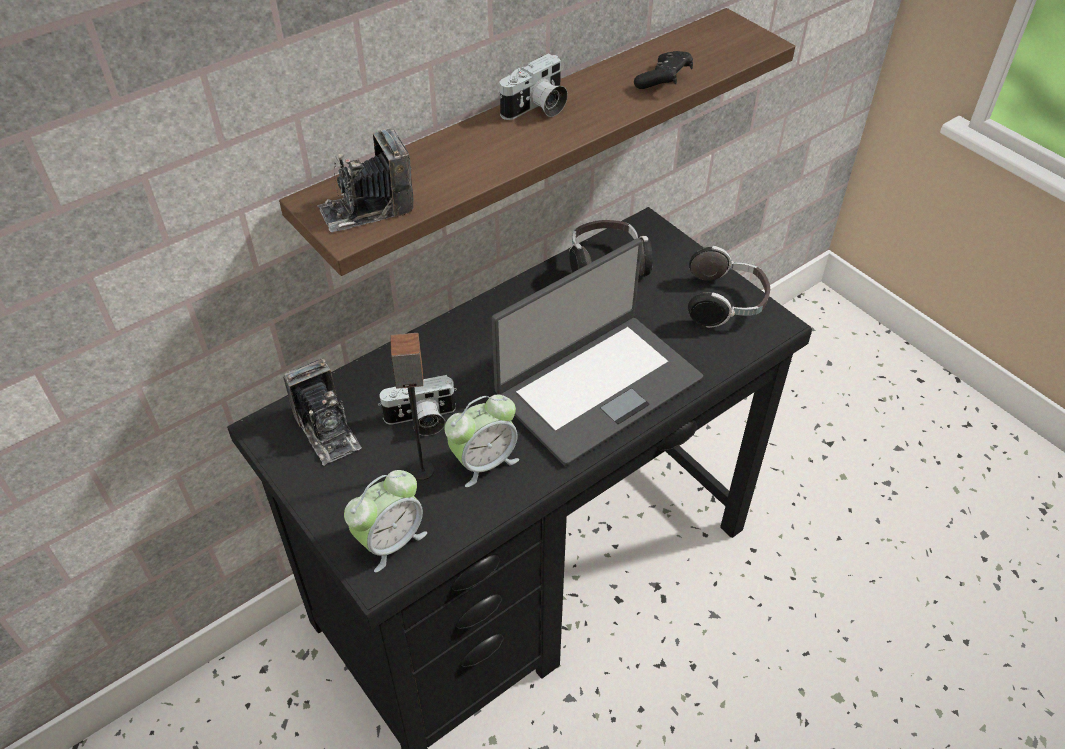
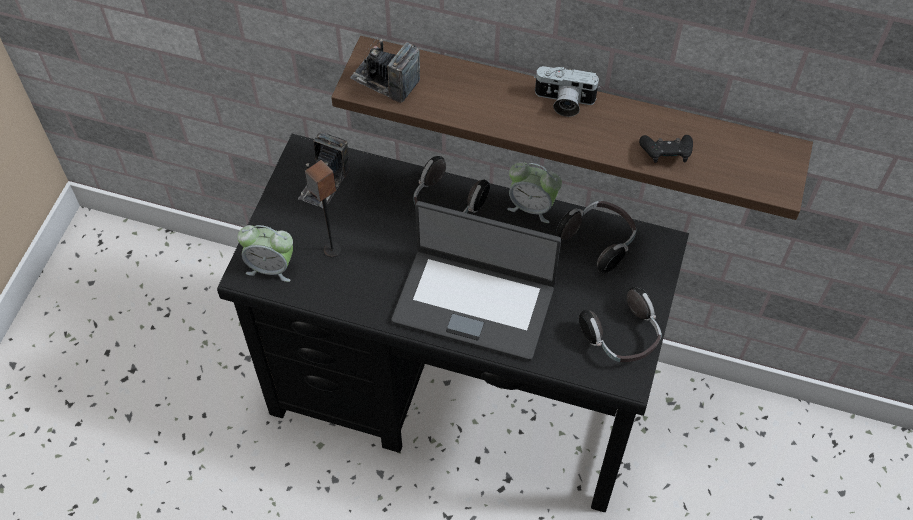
camera: 55 degrees right, 10 degrees up
camera [378,375,457,436] -> none
alarm clock [445,395,519,487] -> alarm clock moved to [507,162,562,223]
none -> headphones [413,156,490,213]

